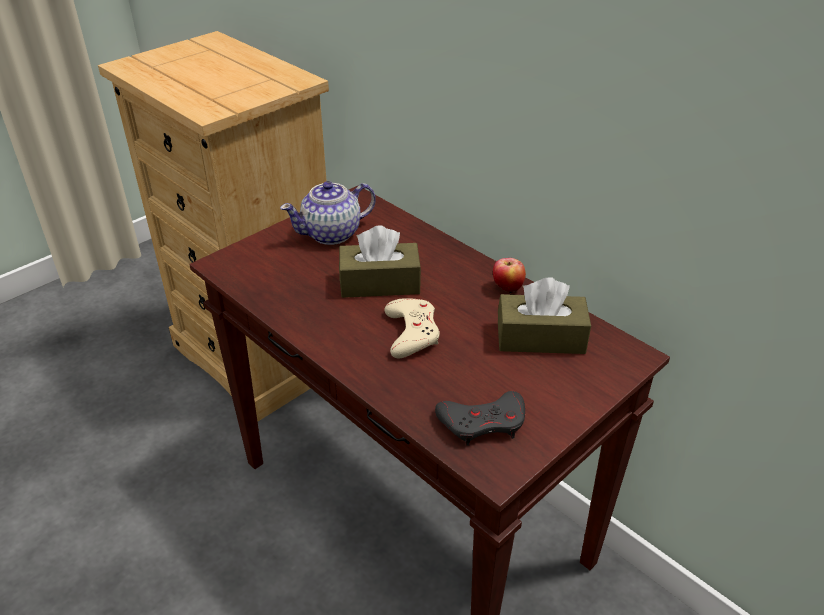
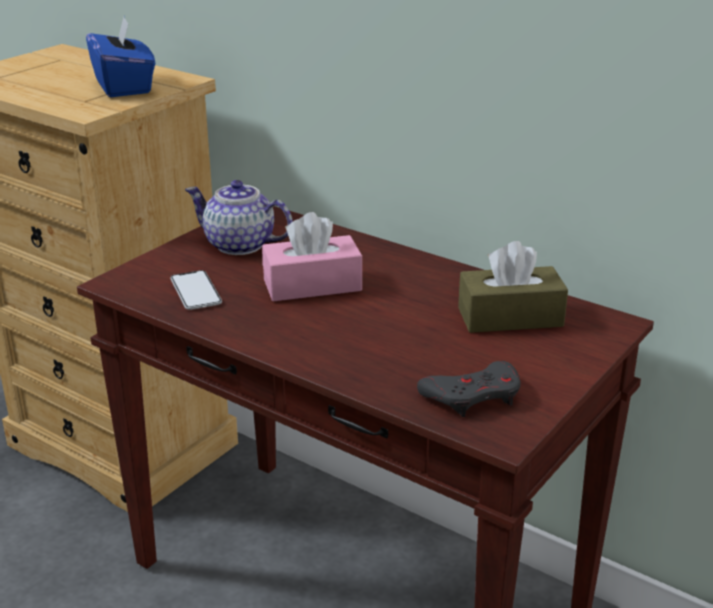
camera: 10 degrees left, 10 degrees down
teapot [280,181,376,245] -> teapot turned 60 degrees clockwise [185,180,293,255]
brown tissue box [339,225,421,298] -> pink tissue box [262,212,362,301]
beige game controller [384,298,440,359] -> none
apple [493,258,526,293] -> none
none -> blue tissue box [86,17,155,97]
none -> phone [170,270,222,310]

